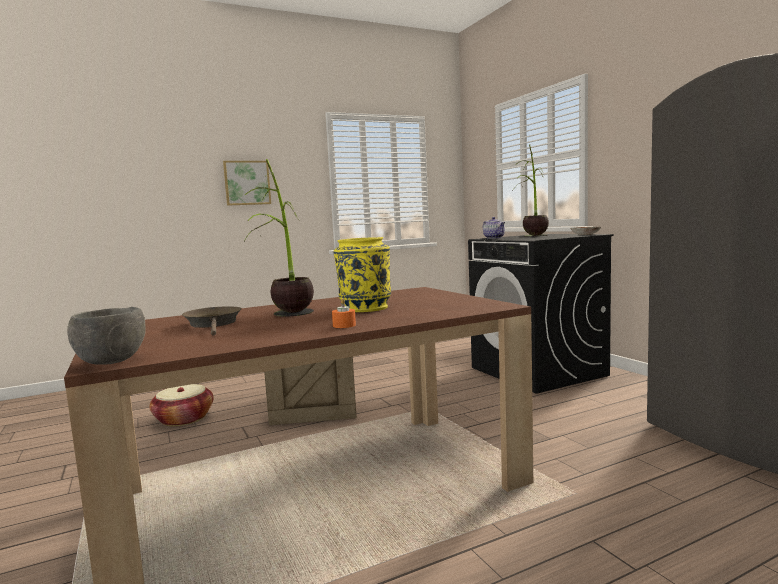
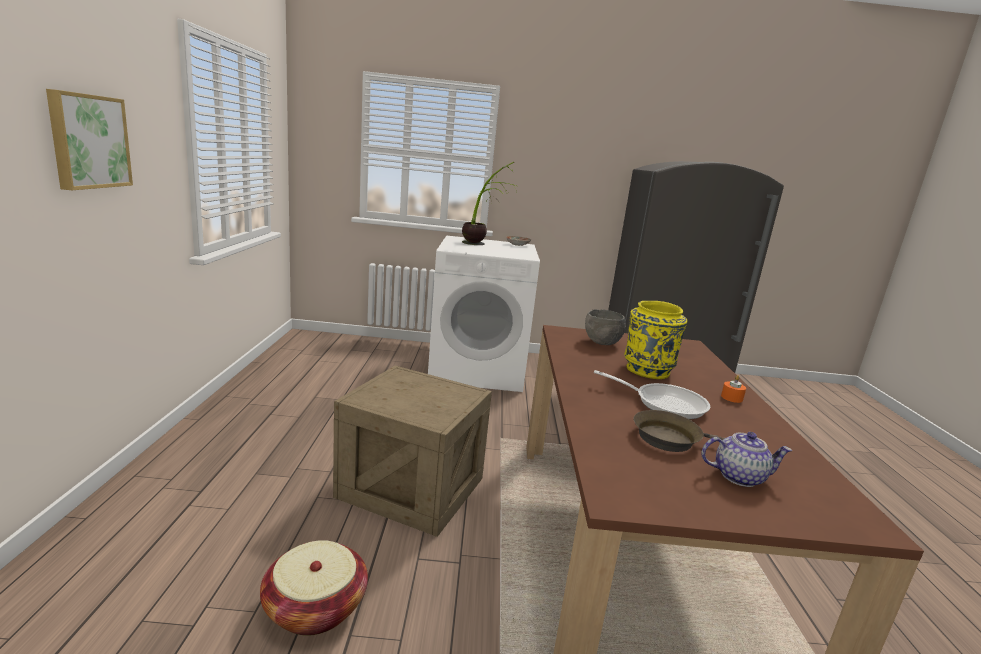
camera: 65 degrees left, 10 degrees up
grey bowl [67,307,146,365] -> grey bowl moved to [585,309,626,345]
potted plant [245,159,314,317] -> frying pan [594,370,710,419]
black washing machine [468,234,614,394] -> white washing machine [428,236,540,392]
teapot [483,217,505,239] -> teapot moved to [701,432,792,487]

